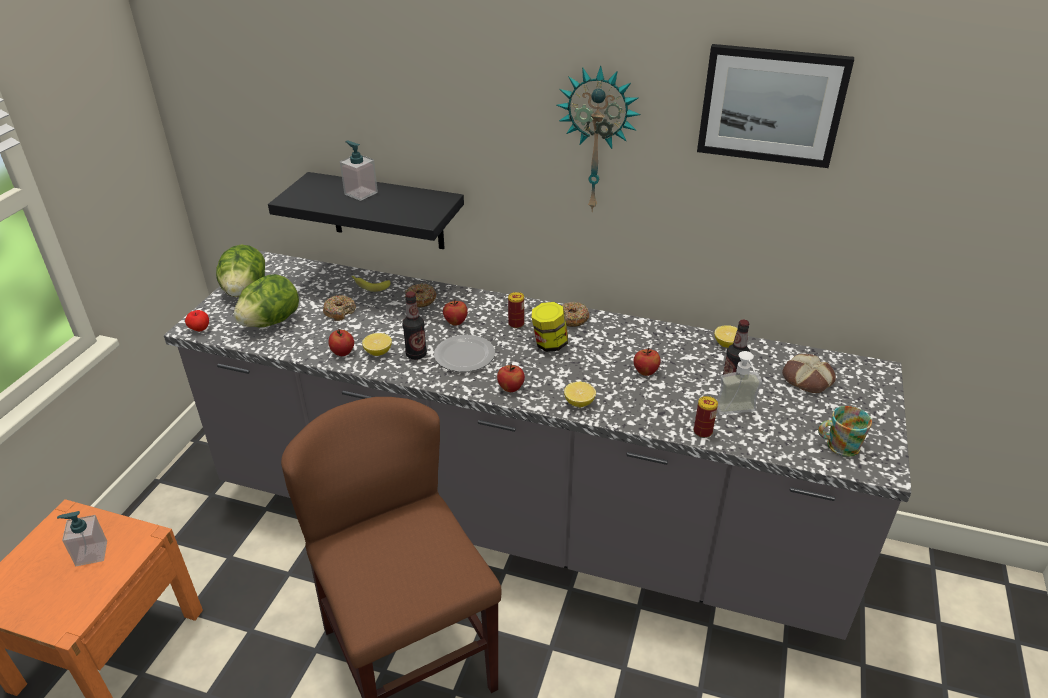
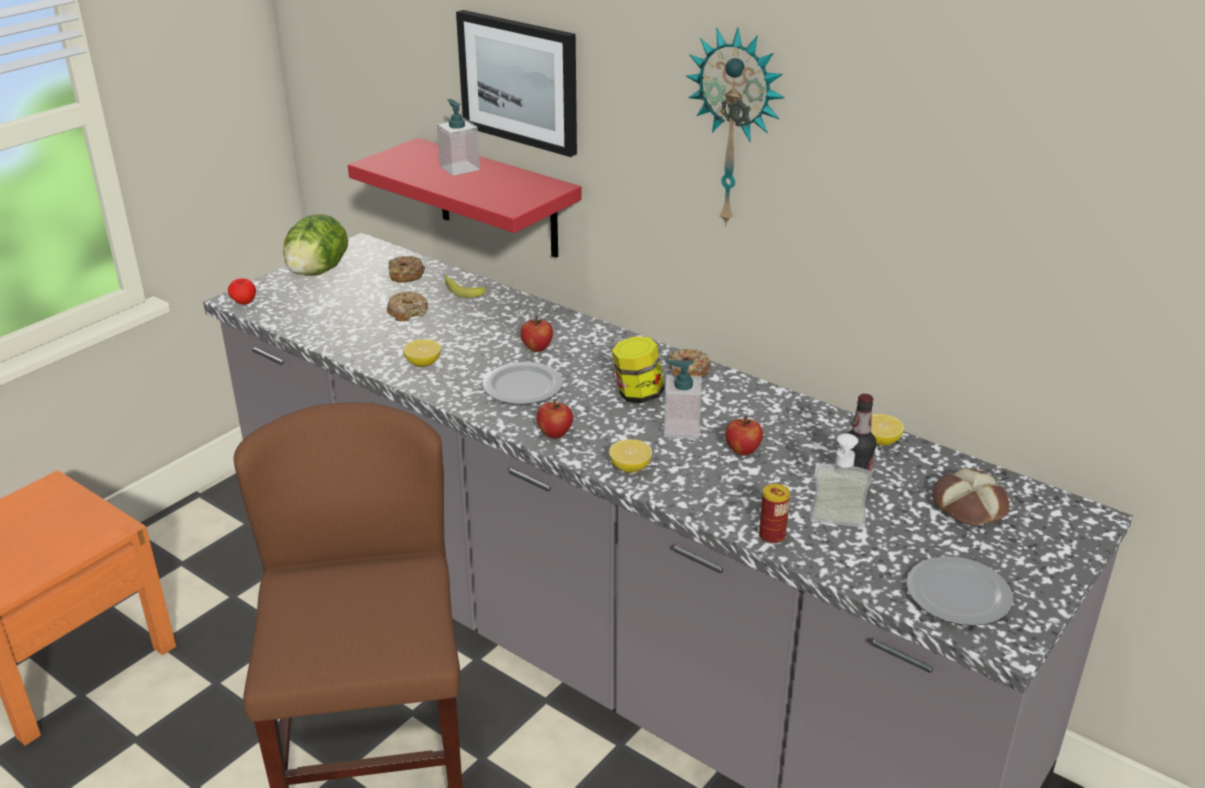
camera: 20 degrees right, 5 degrees down
soap dispenser [57,511,107,566] -> soap dispenser moved to [664,360,702,439]
lettuce [234,274,299,327] -> none
black shelf [268,172,464,249] -> red shelf [348,138,582,258]
apple [328,329,354,356] -> none
bottle [402,291,427,360] -> none
donut [405,283,436,307] -> donut moved to [388,256,425,283]
can [508,292,524,328] -> none
picture [697,44,854,168] -> picture moved to [456,10,577,157]
mug [818,406,872,457] -> plate [907,556,1013,626]

